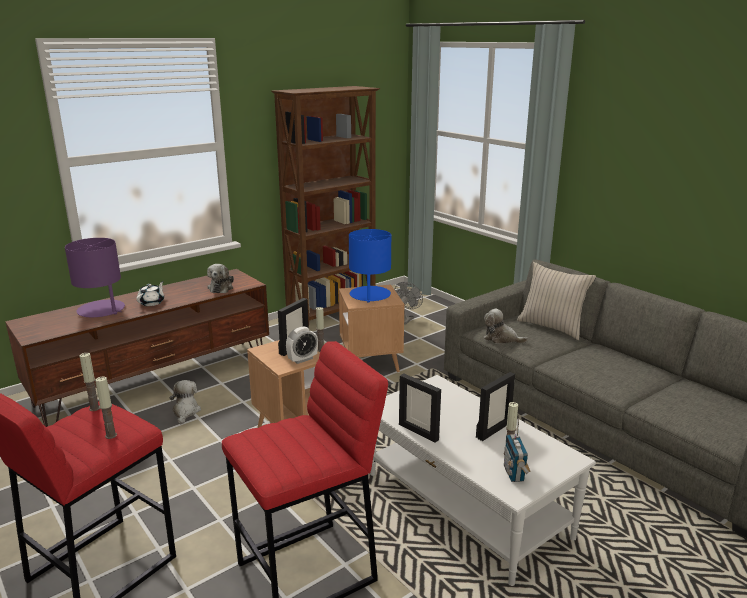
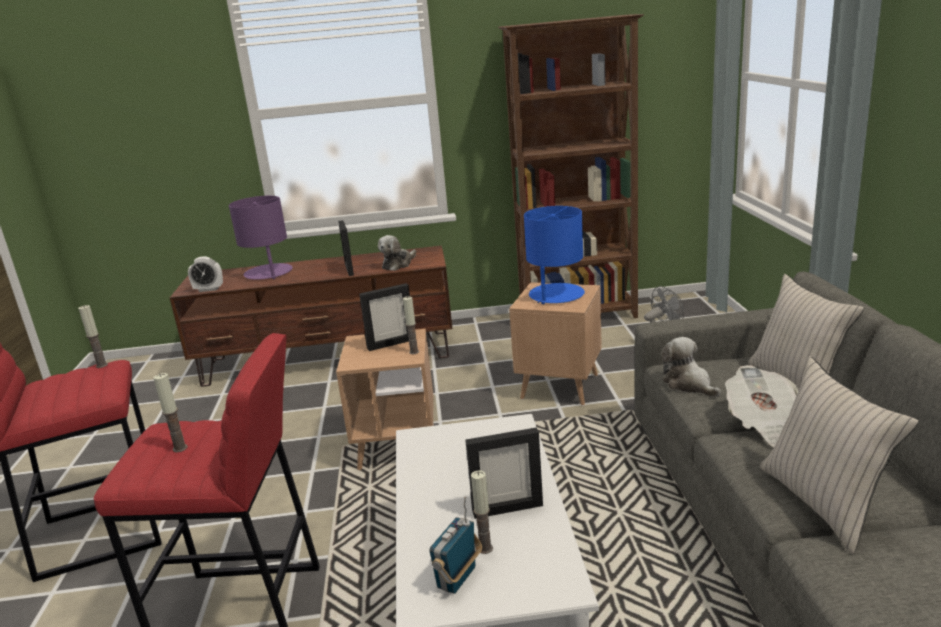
camera: 35 degrees right, 0 degrees up
candle [95,376,117,439] -> candle moved to [153,373,188,452]
white teapot [136,281,164,306] -> none
plush toy [169,380,201,424] -> none
alarm clock [286,326,318,364] -> alarm clock moved to [188,256,223,292]
picture frame [399,373,441,443] -> picture frame moved to [338,220,354,276]
none -> newspaper [725,365,798,447]
none -> beige pillow [760,356,919,554]

